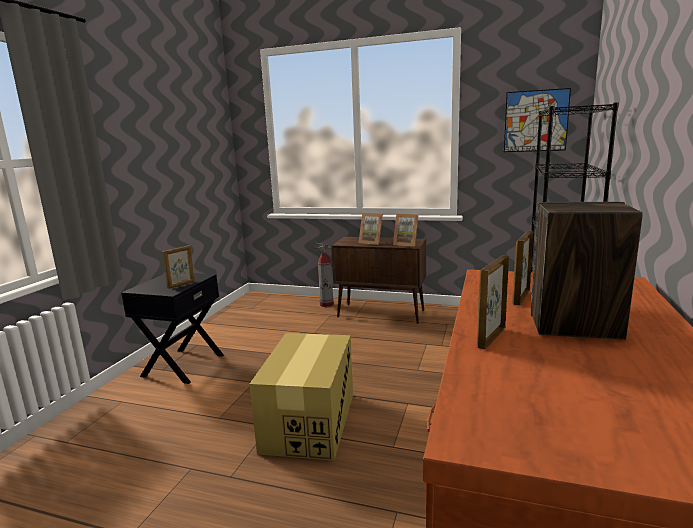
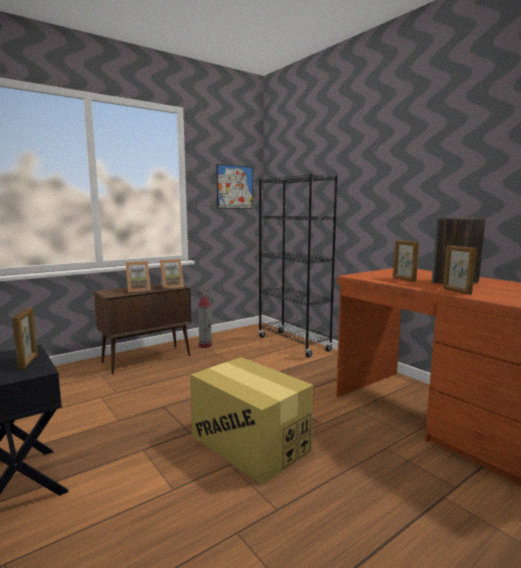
camera: 55 degrees left, 5 degrees down
fire extinguisher [316,243,334,307] -> fire extinguisher moved to [197,287,212,348]

